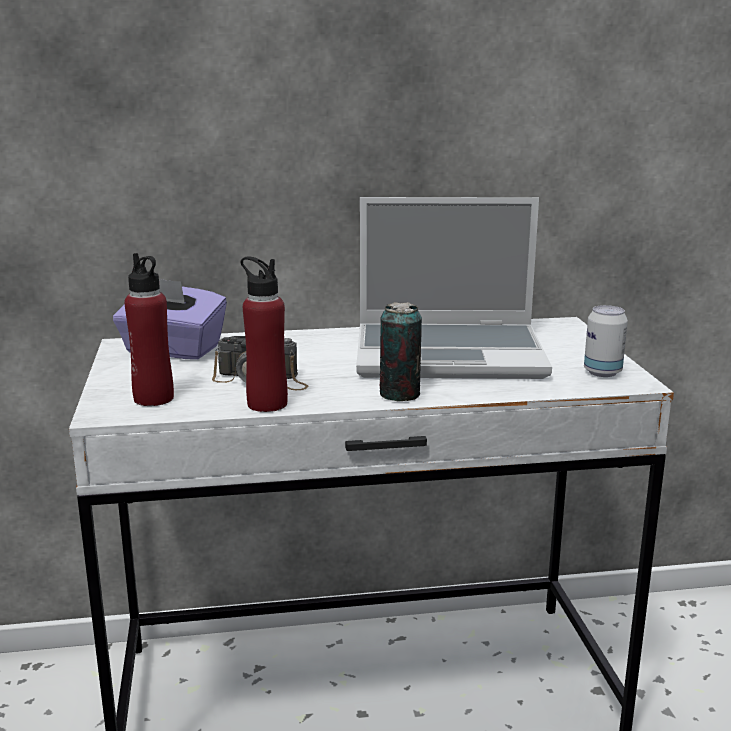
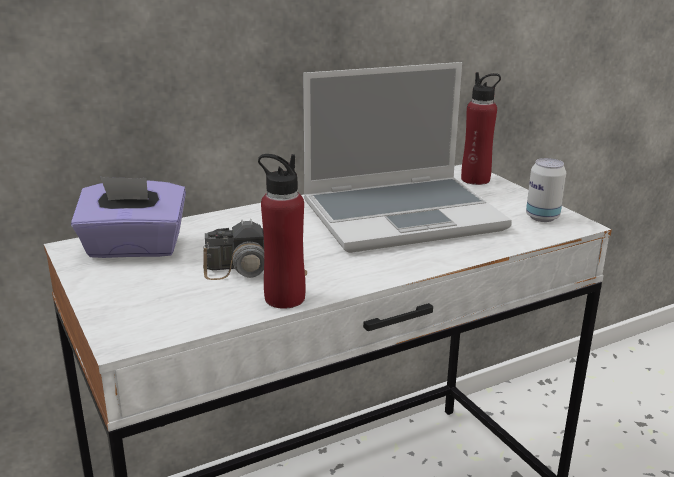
camera: 20 degrees left, 5 degrees up
red bottle [124,253,174,406] -> red bottle moved to [461,72,501,185]
can [379,302,422,401] -> none

